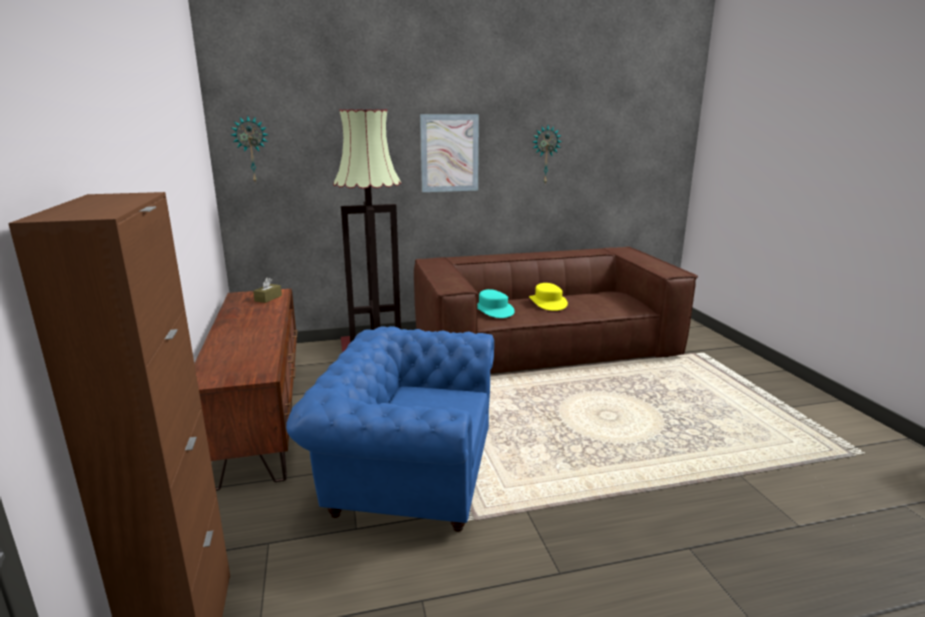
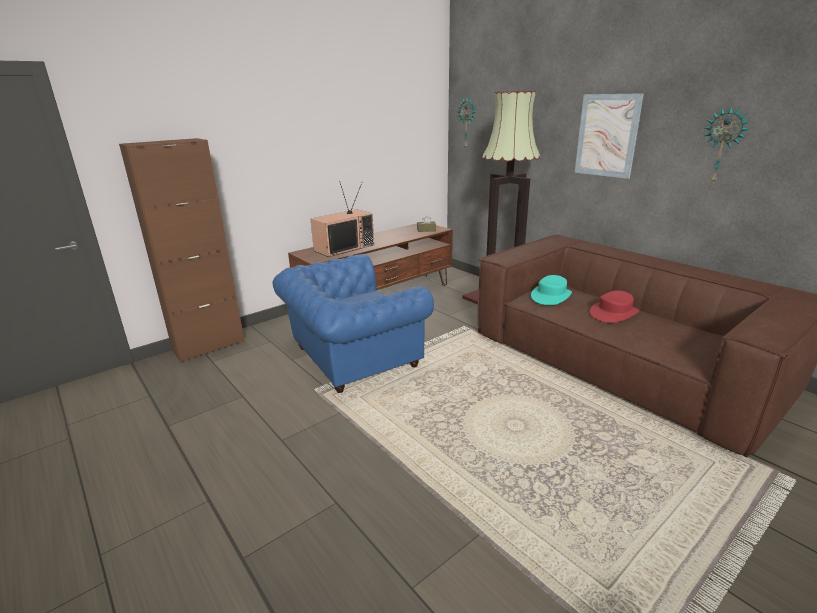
camera: 65 degrees right, 5 degrees up
blue armchair [286,326,494,532] -> blue armchair turned 105 degrees counterclockwise [272,254,434,393]
yellow hat [529,283,568,311] -> red hat [590,290,639,323]
none -> television [310,181,374,257]

